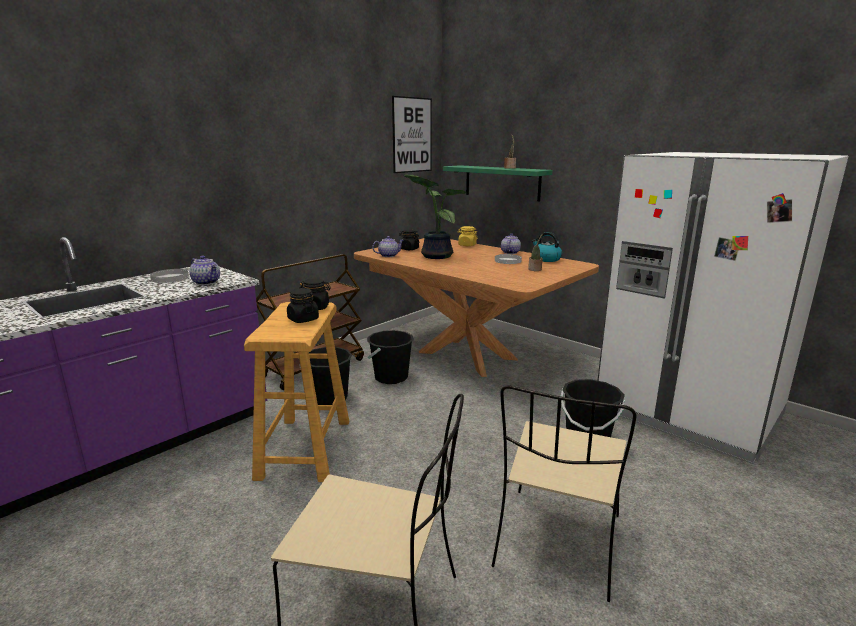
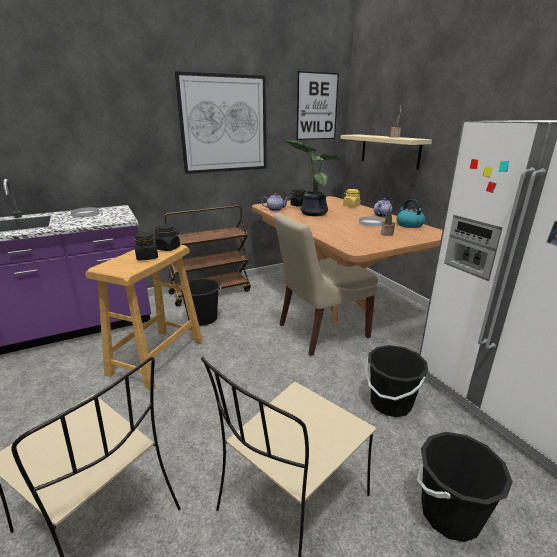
camera: 20 degrees right, 5 degrees up
teapot [189,256,220,285] -> none
black bucket [367,330,414,384] -> black bucket moved to [417,432,513,542]
green shelf [443,165,553,202] -> beige shelf [340,134,432,170]
none -> picture [175,71,267,174]
none -> beige chair [274,212,378,356]

